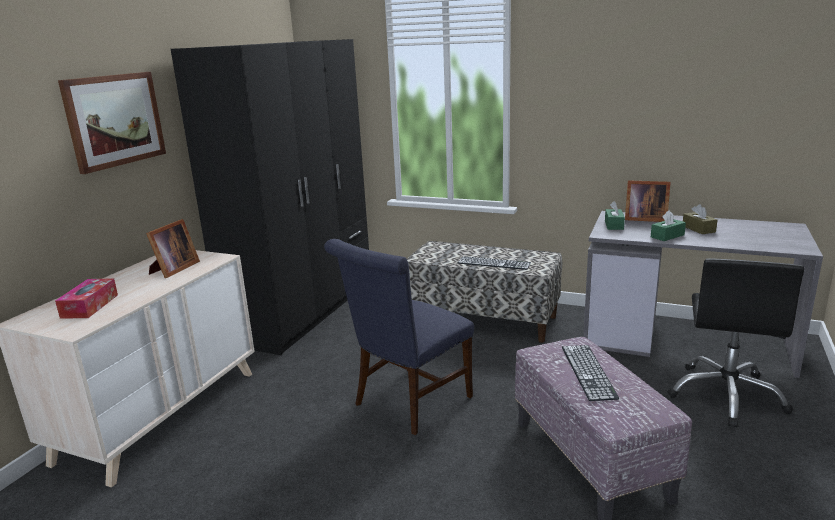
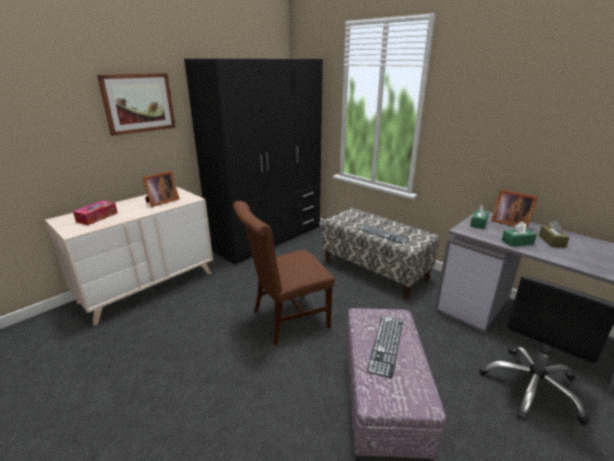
camera: 20 degrees right, 5 degrees up
blue chair [324,239,474,435] -> brown chair [233,201,335,345]

